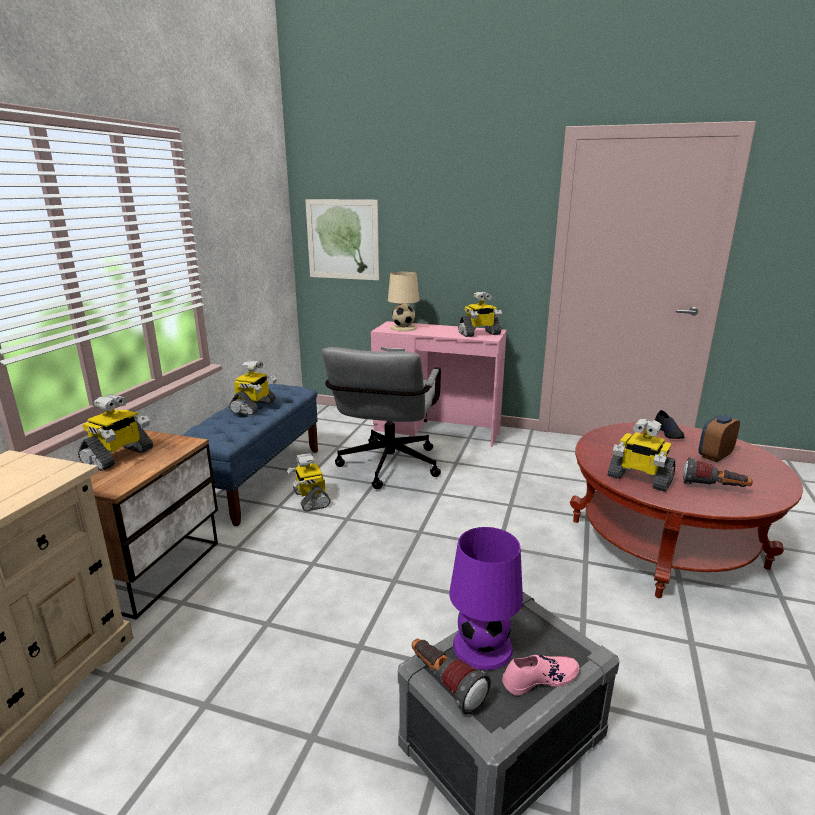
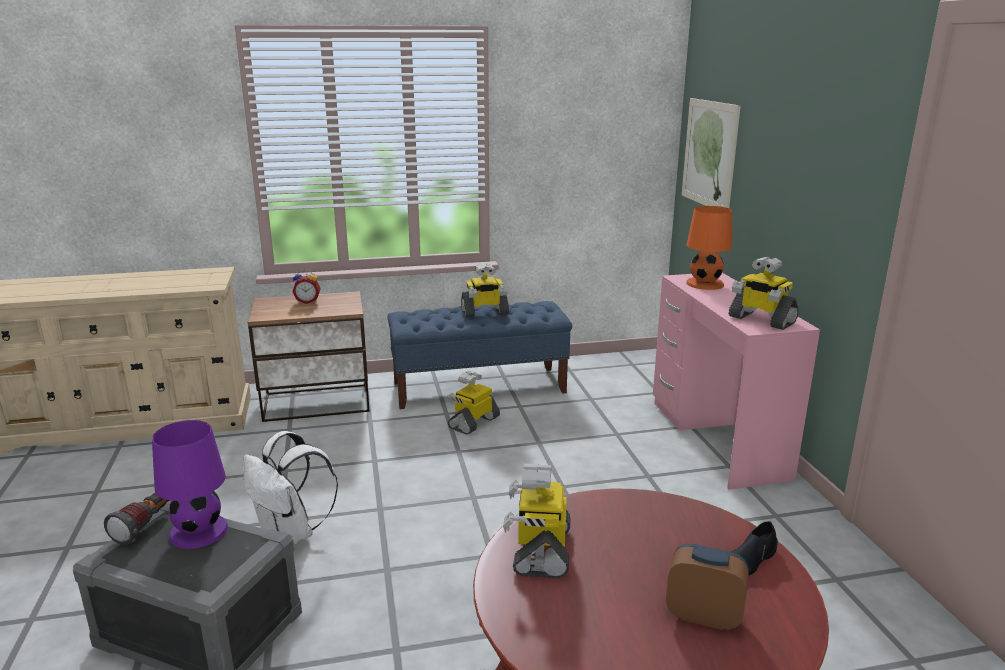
camera: 60 degrees right, 0 degrees up
toy robot [78,394,153,471] -> alarm clock [292,269,321,304]
grey office chair [322,347,441,489] -> none
beige table lamp [388,272,419,332] -> orange table lamp [686,206,732,290]
pink shoe [502,655,579,695] -> none
flashlight [683,457,753,487] -> none
none -> white backpack [243,431,338,544]

